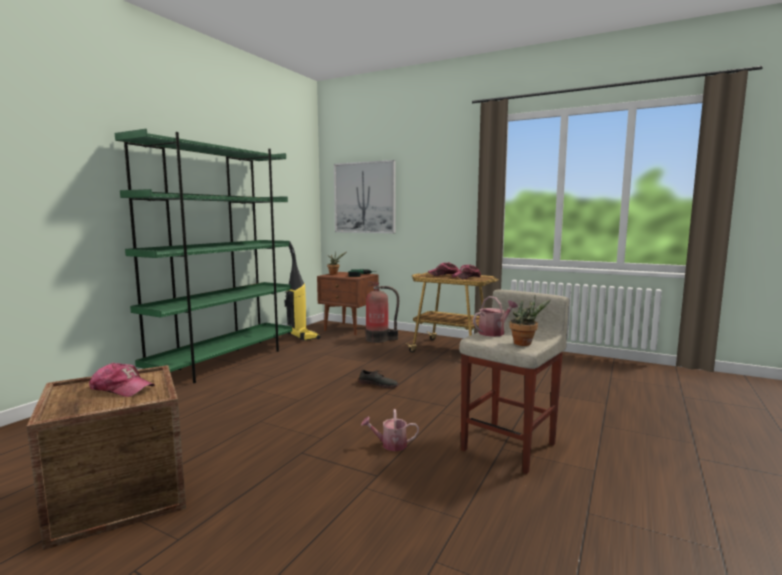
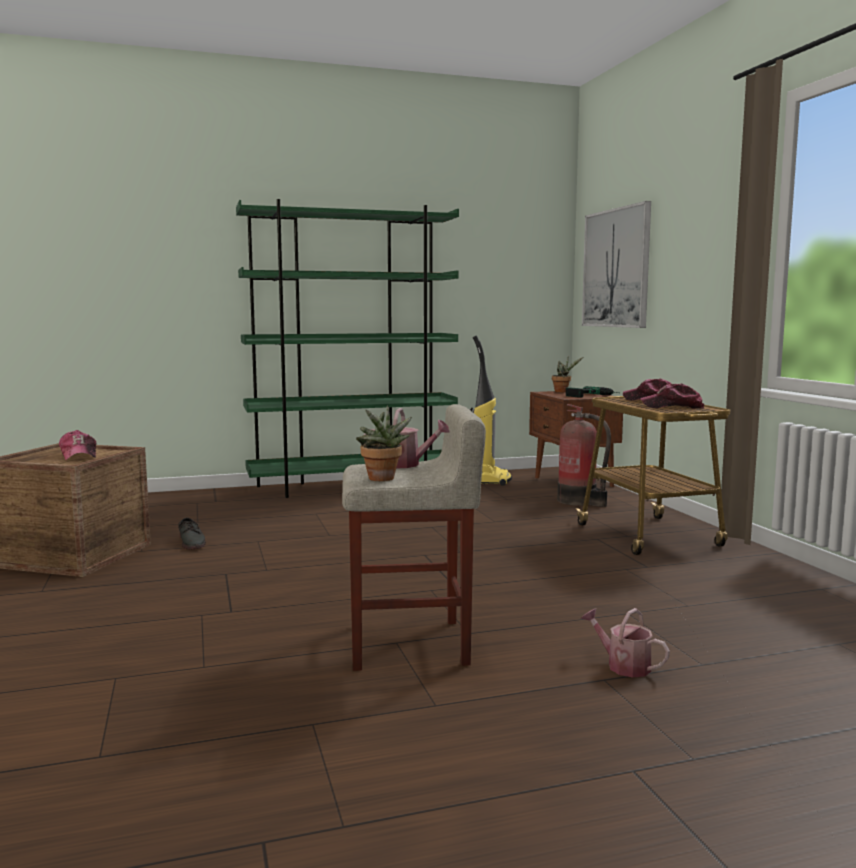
camera: 45 degrees right, 0 degrees up
grey shoe [358,370,399,388] -> grey shoe moved to [178,518,206,550]
watering can [361,409,419,451] -> watering can moved to [581,608,670,678]

